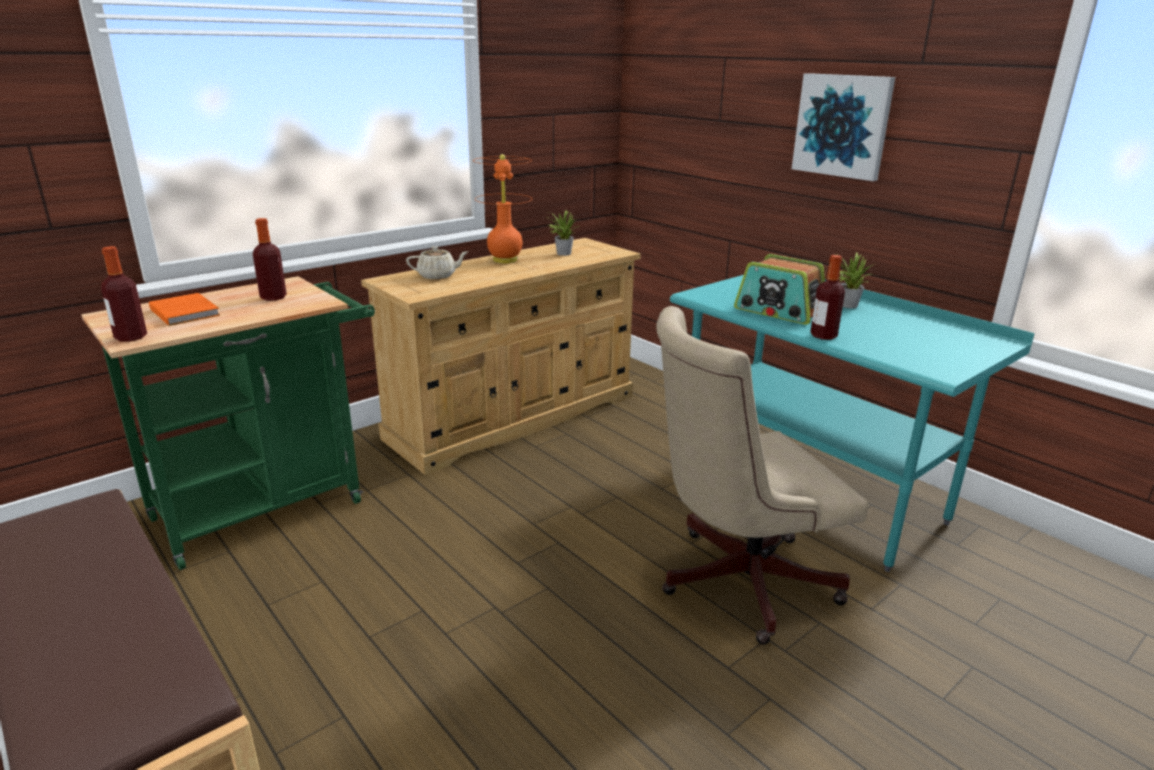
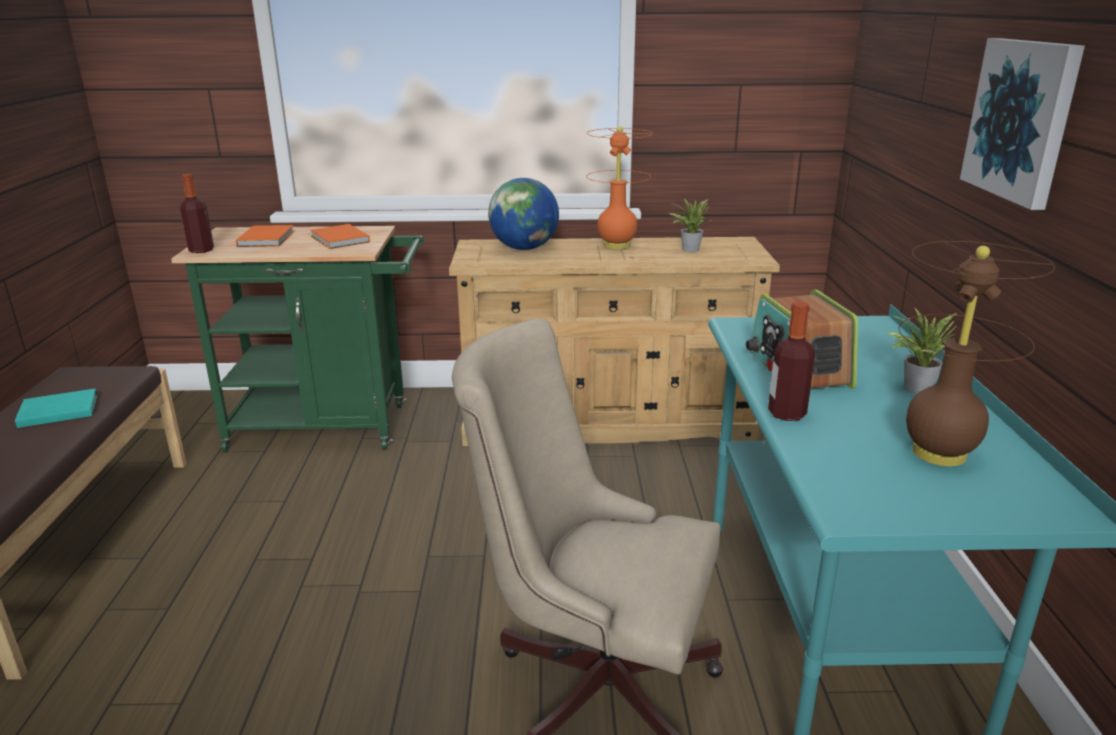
camera: 40 degrees right, 0 degrees up
bottle [253,218,287,301] -> orange book [310,224,370,249]
beige teapot [406,246,468,279] -> globe [488,178,559,250]
none -> turquoise book [15,388,97,428]
none -> brown table lamp [899,241,1055,466]

